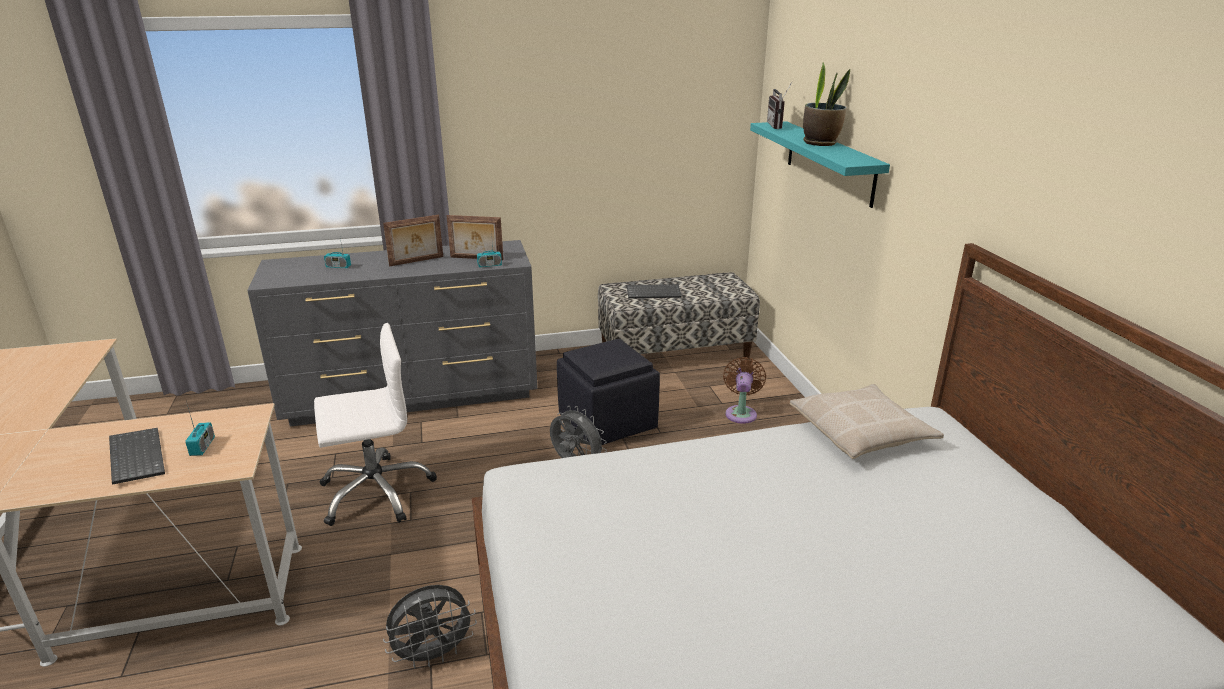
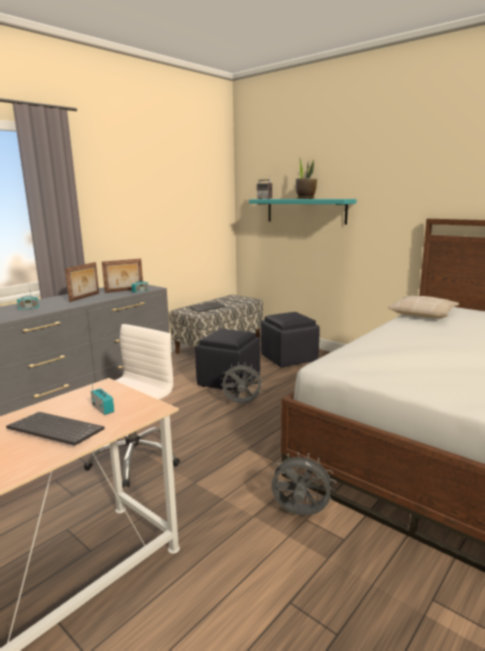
camera: 35 degrees left, 10 degrees down
grey fan [383,585,477,669] -> grey fan turned 105 degrees counterclockwise [270,452,336,515]
brown fan [723,357,766,424] -> black ottoman [261,312,320,368]

